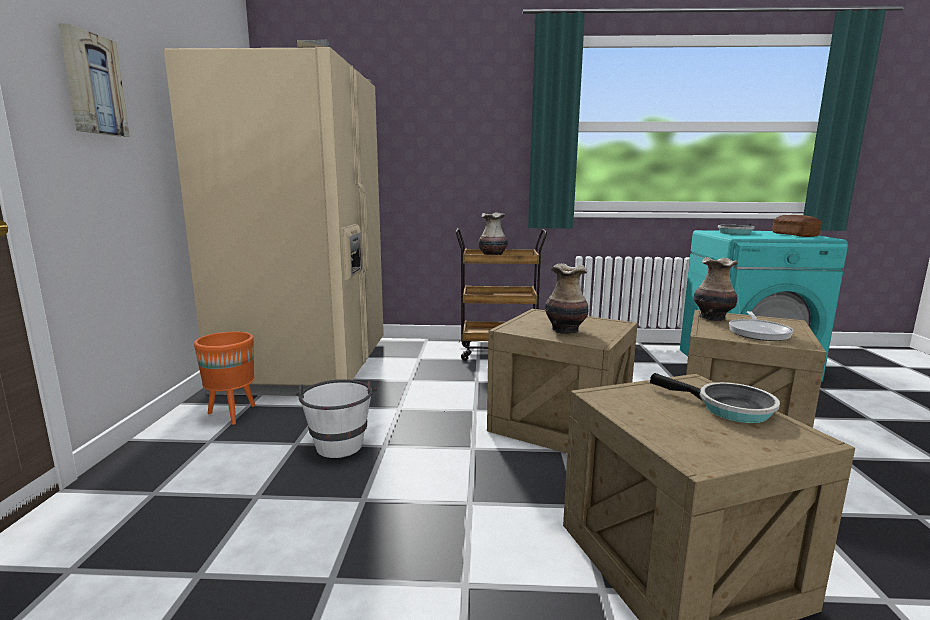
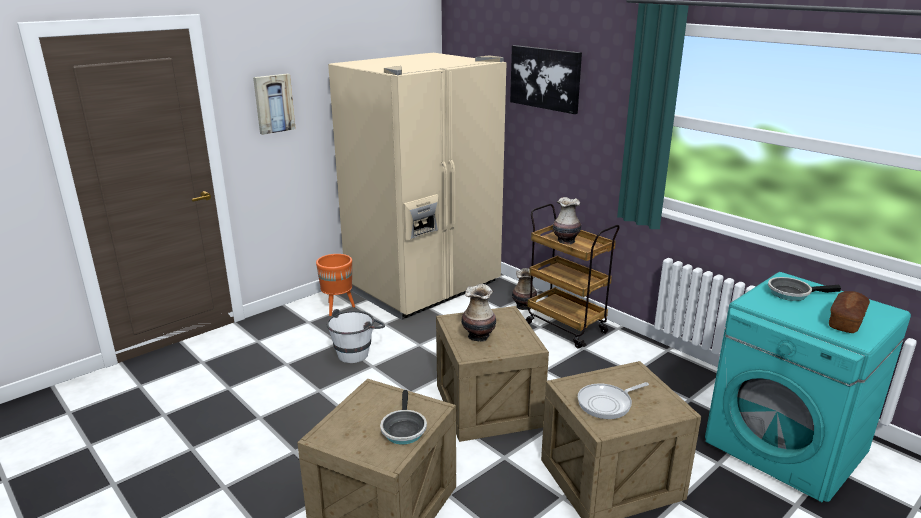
camera: 45 degrees right, 10 degrees up
vase [694,257,738,321] -> vase moved to [512,268,537,310]
none -> picture [510,45,582,114]

